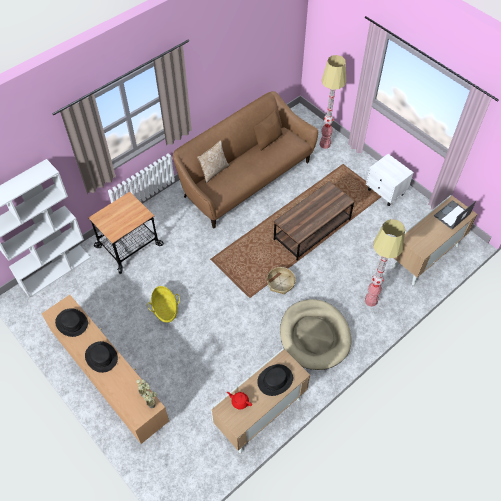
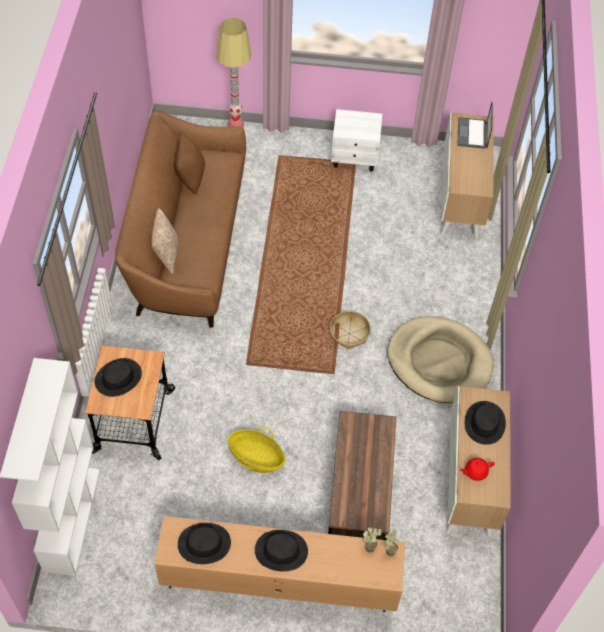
camera: 45 degrees left, 0 degrees up
brown coffee table [274,181,355,261] -> brown coffee table moved to [328,411,396,540]
floor lamp [365,219,405,307] -> none
none -> black hat [95,358,142,397]

